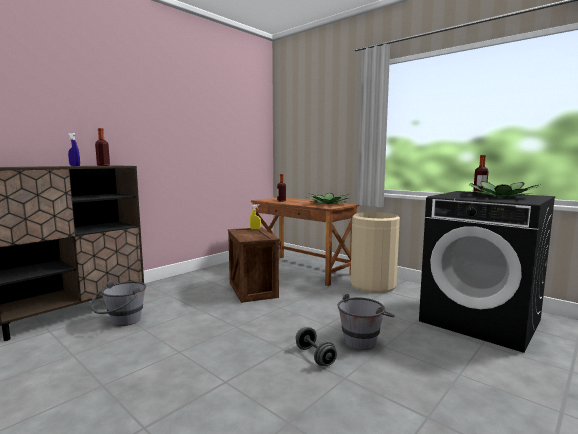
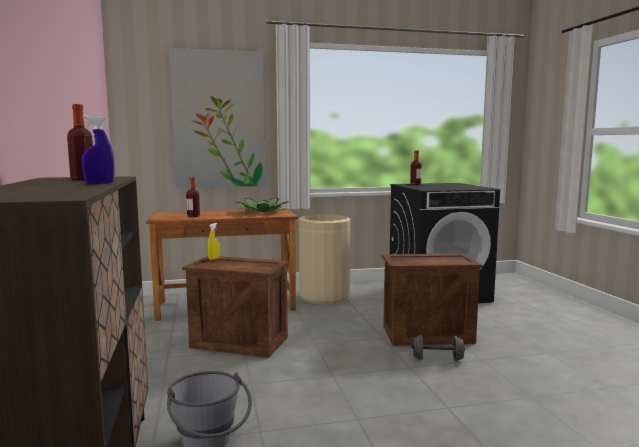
camera: 55 degrees left, 0 degrees up
grey bucket [337,294,395,350] -> crate [382,253,483,345]
potted plant [468,181,538,197] -> none
none -> picture [170,48,265,188]

